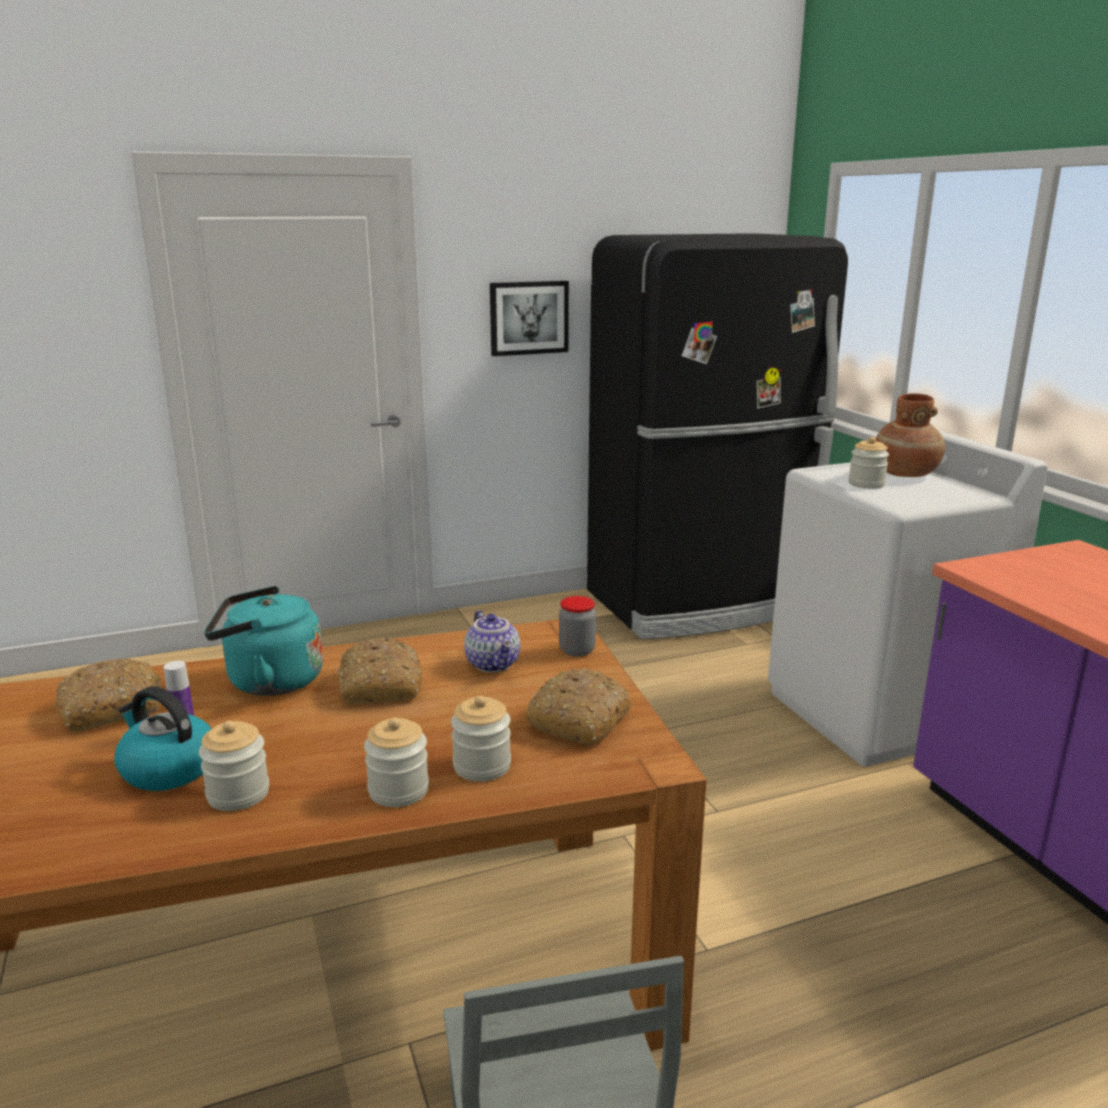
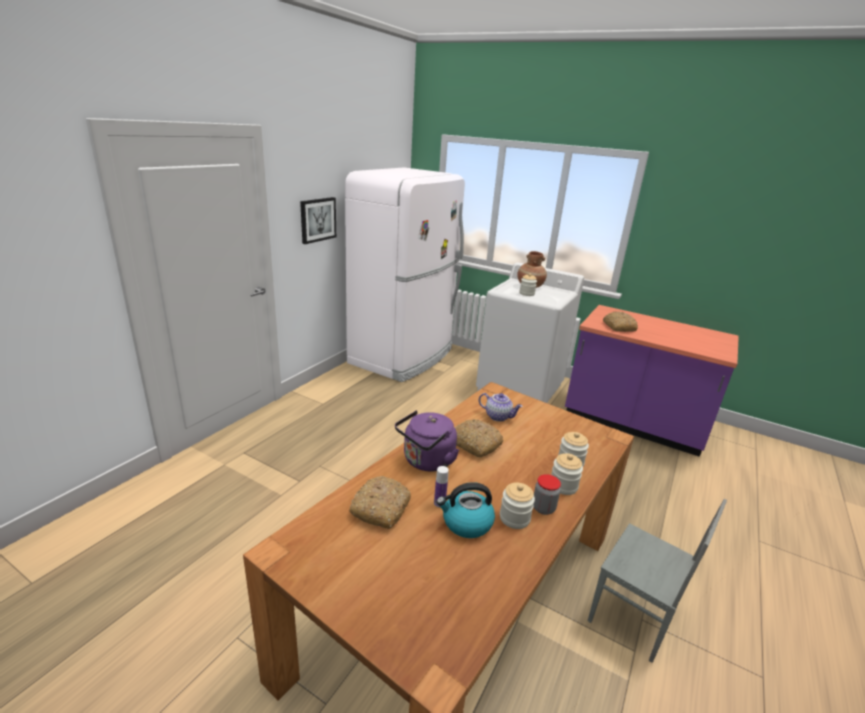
camera: 40 degrees left, 5 degrees up
turquoise kettle [204,586,323,696] -> purple kettle [395,410,459,472]
bread [525,668,631,745] -> bread moved to [603,312,638,332]
jar [559,596,596,657] -> jar moved to [533,474,561,515]
black fridge [587,233,848,639] -> white fridge [345,168,465,382]

